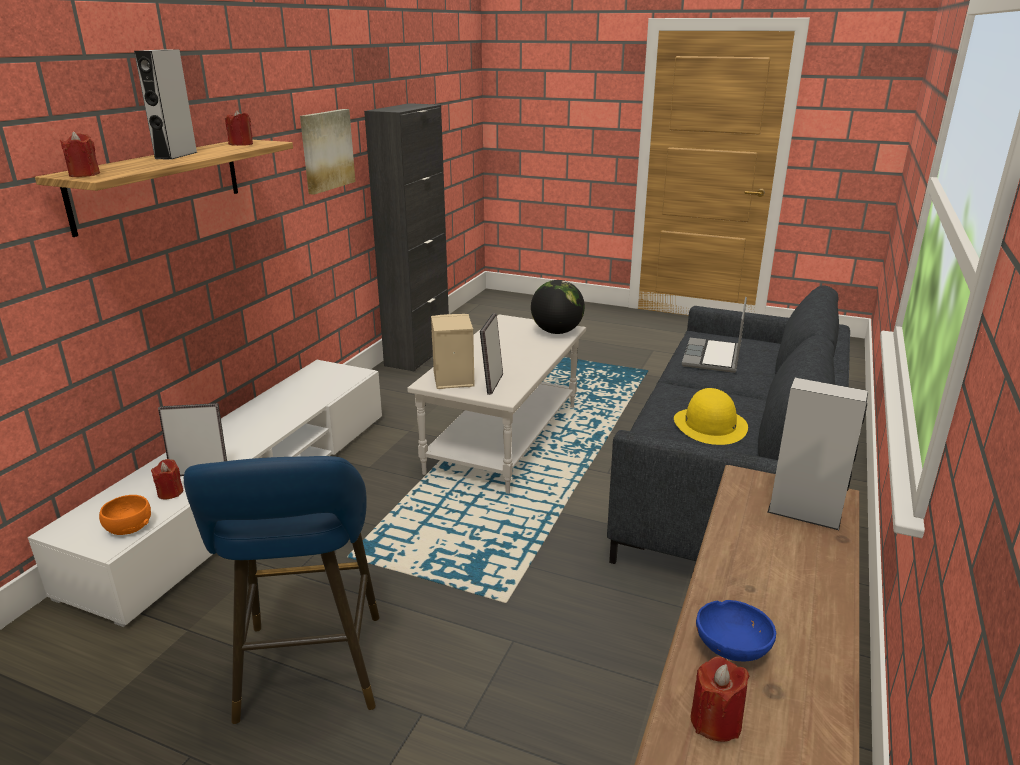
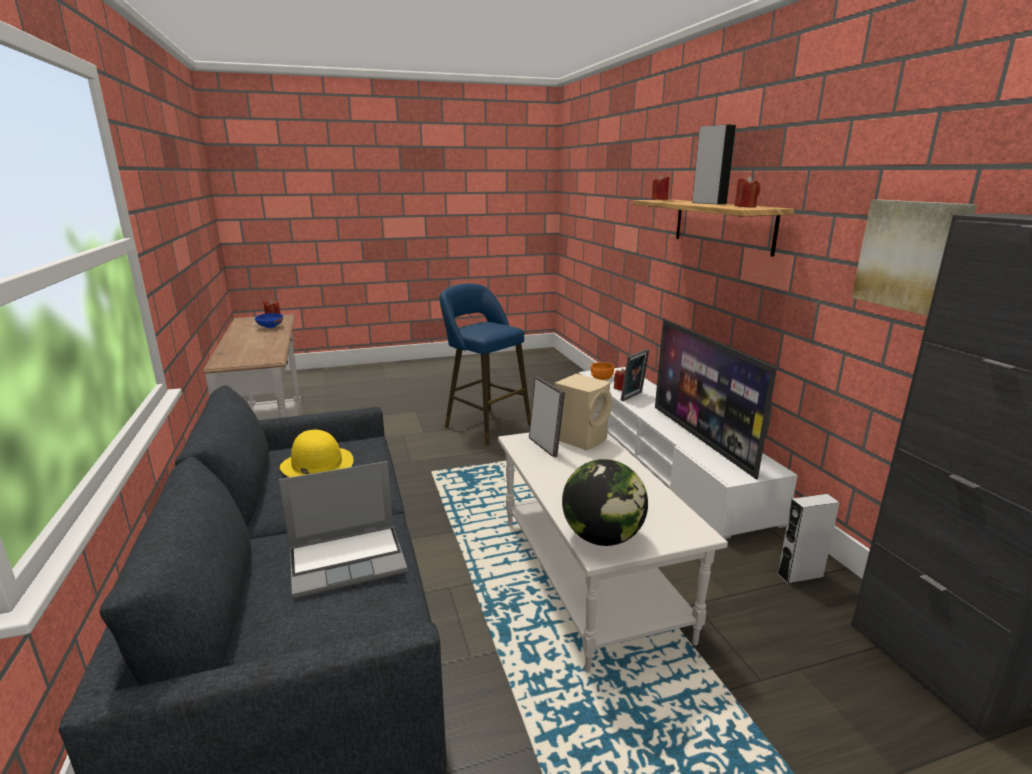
camera: 140 degrees right, 5 degrees down
laptop [682,297,747,373] -> laptop turned 90 degrees clockwise [279,461,408,598]
grey speaker [768,378,868,530] -> grey speaker moved to [777,494,840,584]
none -> television [655,319,777,480]

